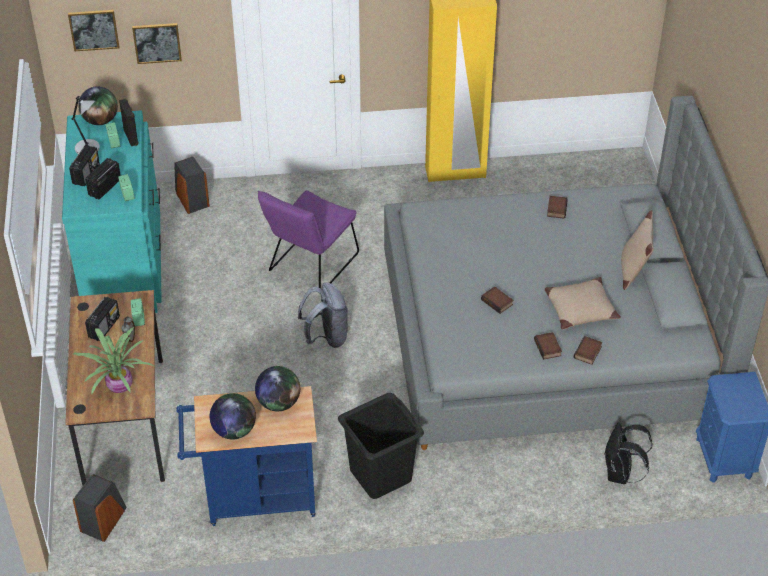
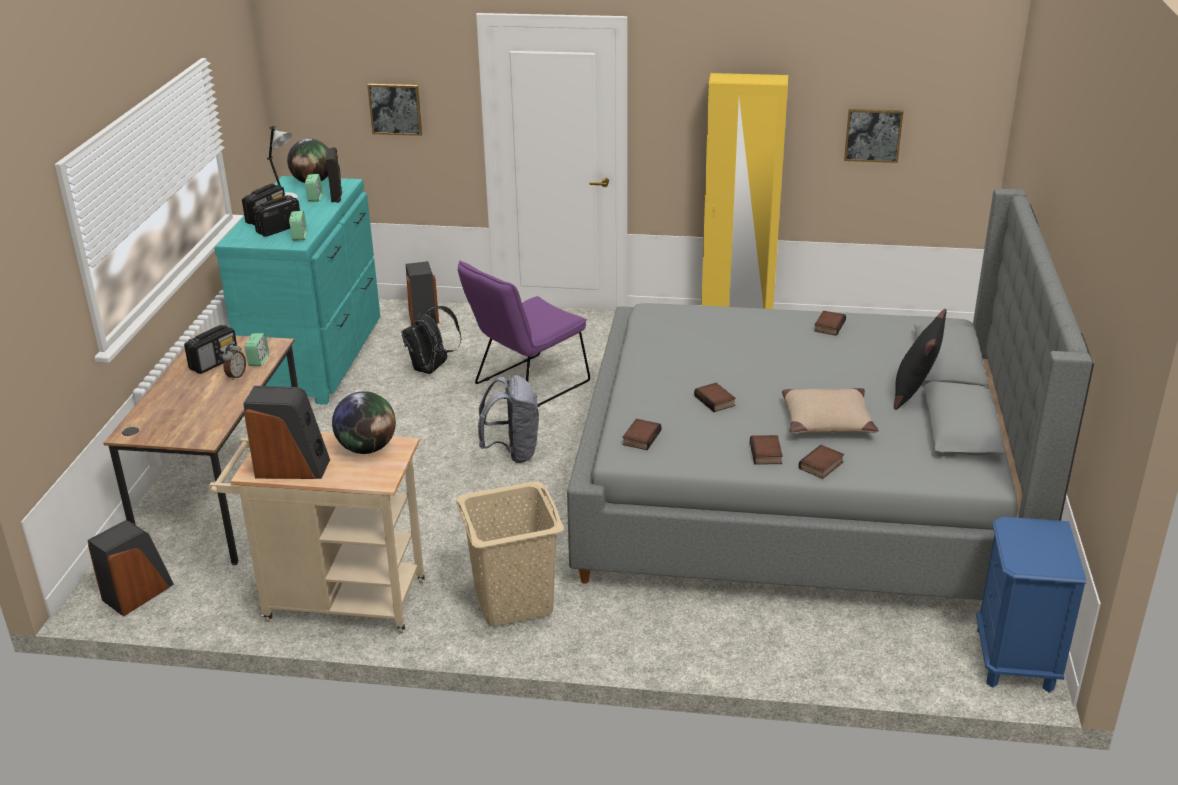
camera: 15 degrees right, 15 degrees down
picture [68,10,119,51] -> picture moved to [844,109,903,163]
potted plant [73,327,154,395] -> none
blue cart [176,386,317,526] -> beige cart [209,432,425,633]
globe [210,393,256,439] -> speaker [243,386,330,479]
black laundry basket [338,393,424,499] -> beige laundry basket [455,481,564,627]
black backpack [605,422,653,484] -> black backpack moved to [401,306,462,374]
beige pillow [621,210,654,290] -> black pillow [894,309,947,410]
none -> book [622,419,661,450]

